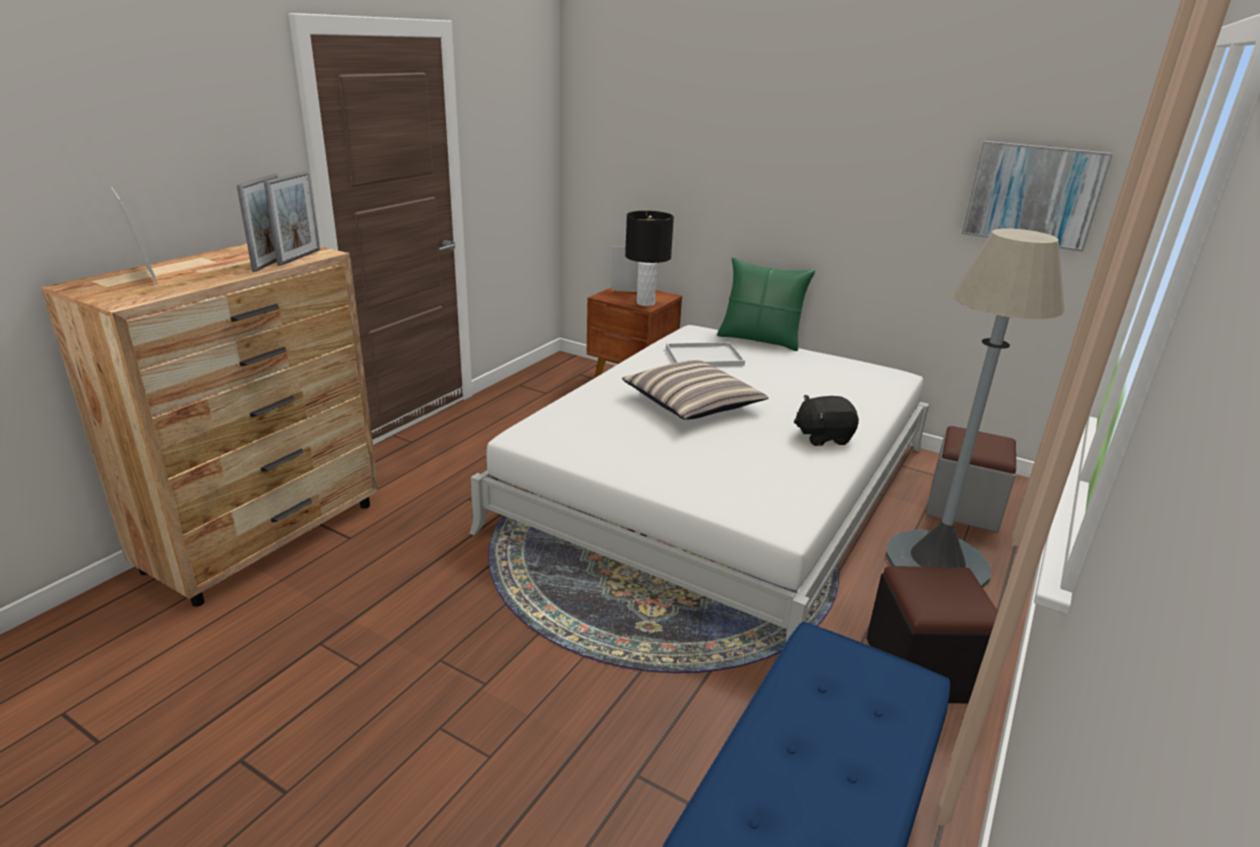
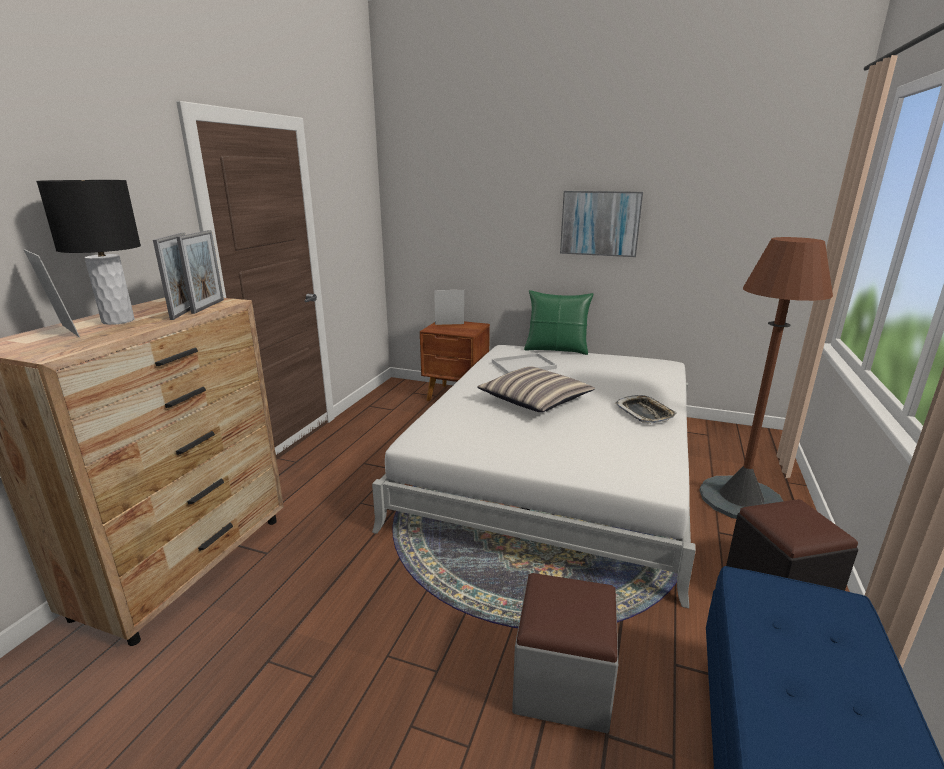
camera: 10 degrees left, 5 degrees down
black table lamp [625,211,674,306] -> black table lamp moved to [36,180,141,325]
black plush toy [794,395,859,446] -> tray [615,395,677,424]
grey floor lamp [885,228,1065,588] -> brown floor lamp [699,237,833,519]
grey ottoman [926,426,1016,532] -> grey ottoman moved to [512,573,618,733]
picture [962,141,1113,252] -> picture moved to [560,191,643,257]

